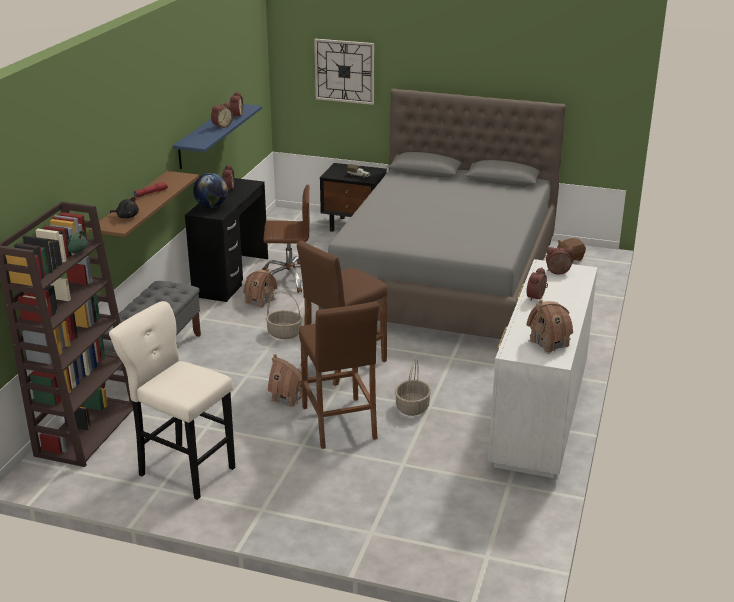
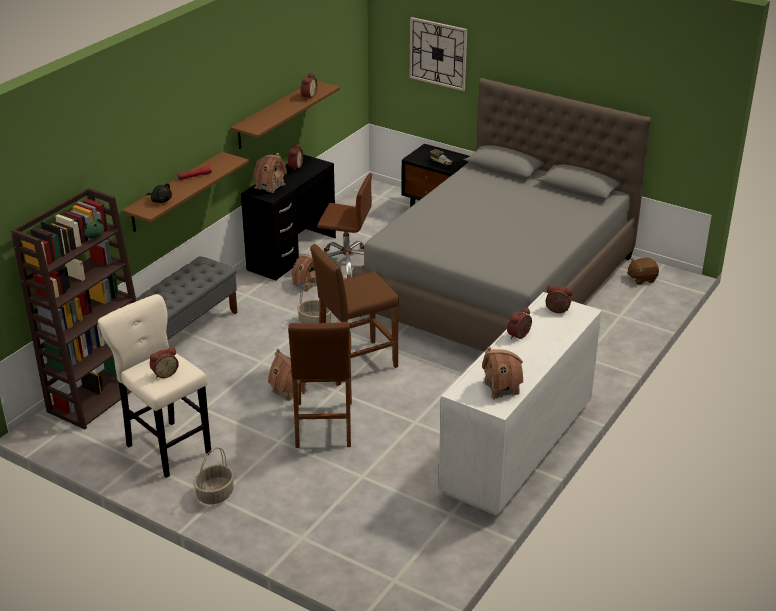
camera: 15 degrees right, 5 degrees up
blue shelf [173,104,262,169] -> brown shelf [231,81,340,149]
globe [193,173,228,208] -> toy house [253,153,287,193]
alarm clock [211,102,233,129] -> alarm clock moved to [150,347,179,379]
basket [395,359,431,416] -> basket moved to [193,447,234,504]

